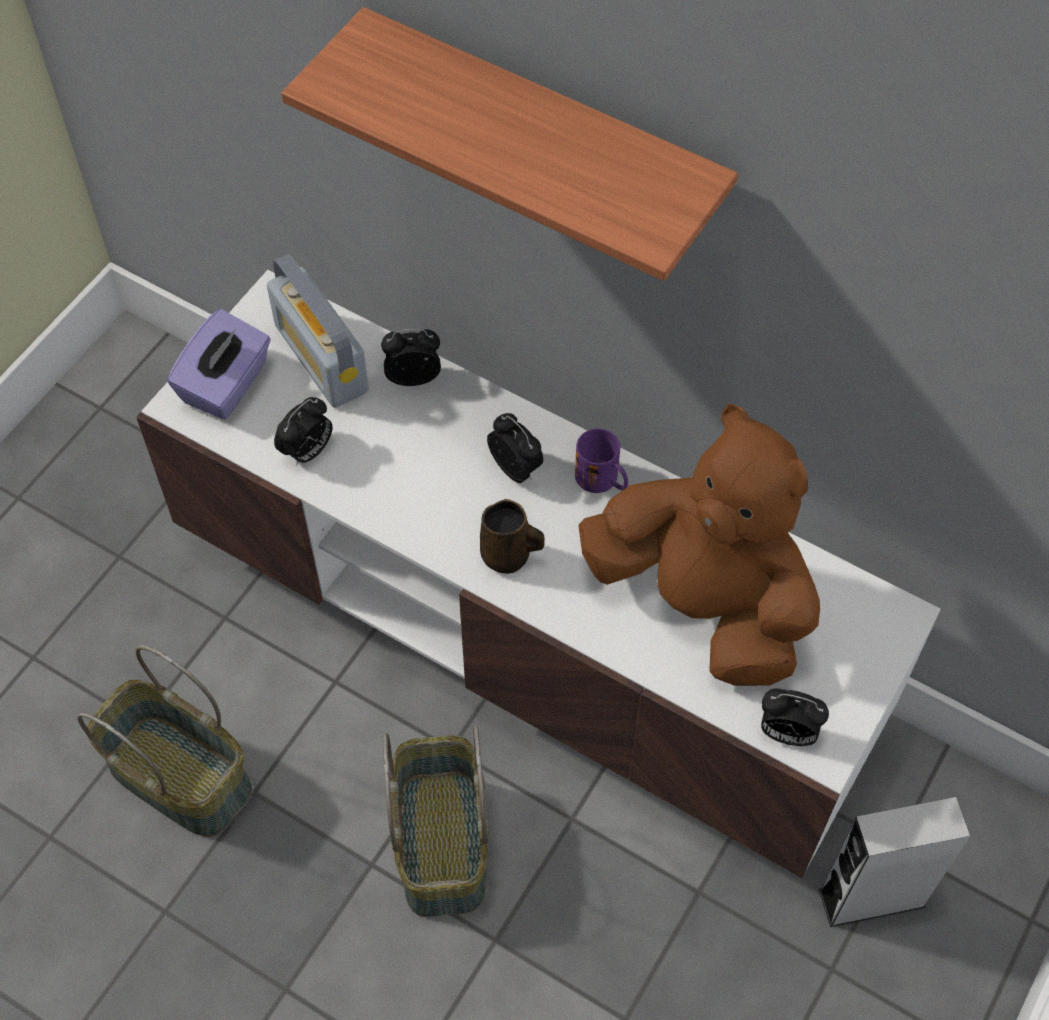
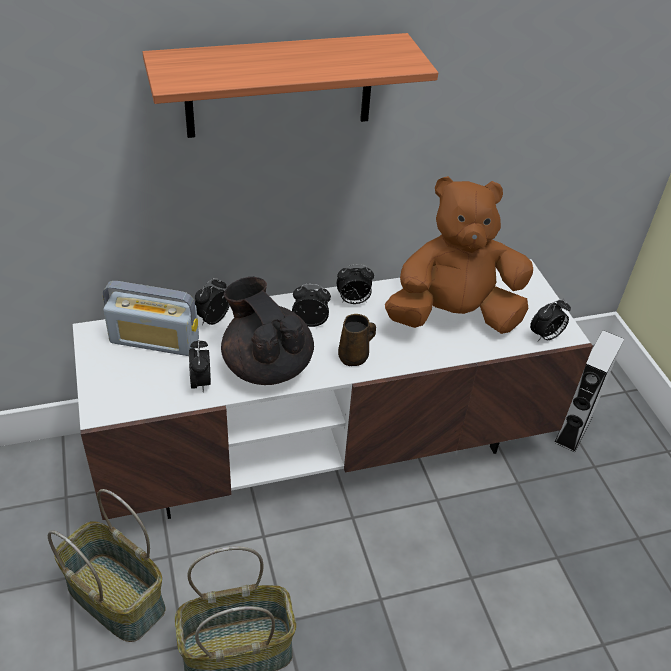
camera: 50 degrees left, 15 degrees down
purple tissue box [167,309,271,419] -> none
basket [383,725,489,917] -> basket moved to [48,489,165,642]
purple mug [575,428,628,493] -> alarm clock [337,264,374,304]
none -> black teapot [221,277,314,385]

